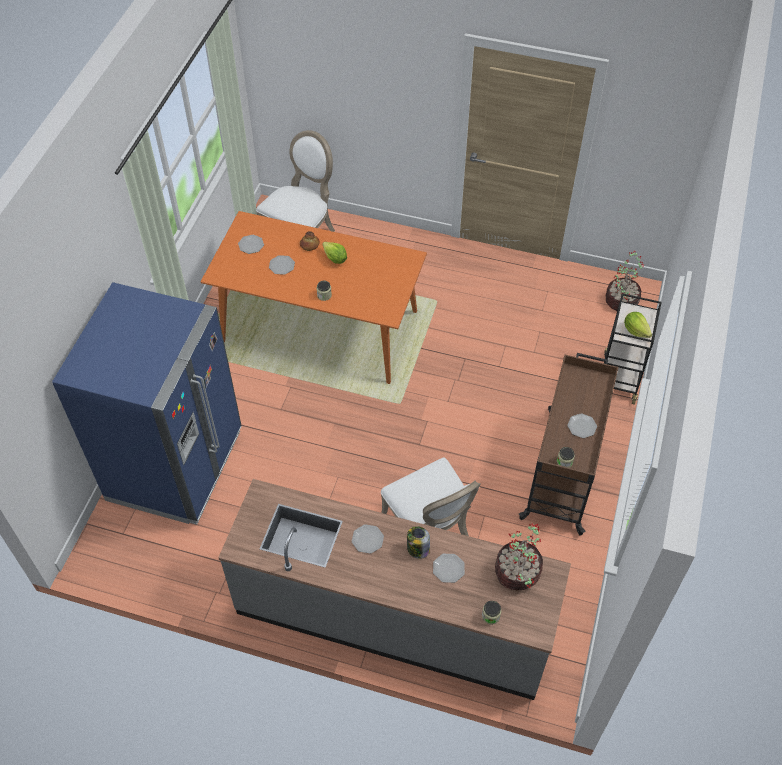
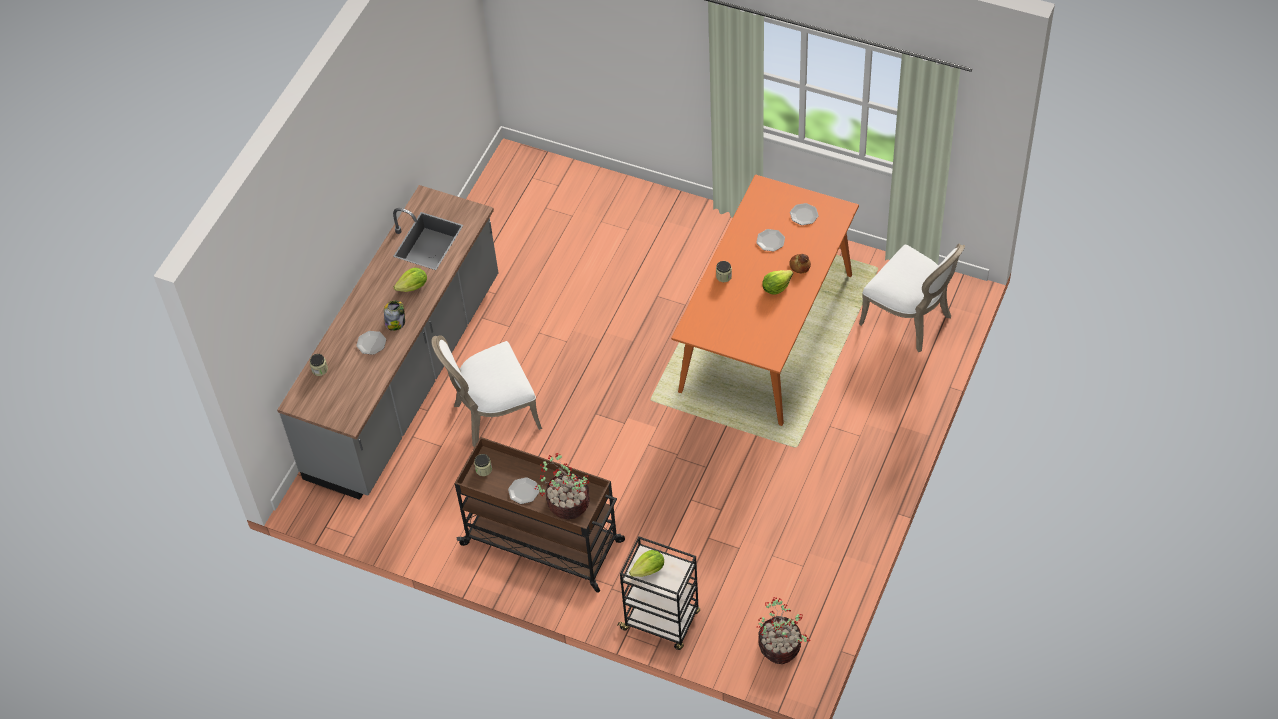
camera: 100 degrees right, 0 degrees up
blue fridge [52,282,242,525] -> none
plate [352,524,384,554] -> lettuce [394,268,427,292]
potted plant [495,524,543,590] -> potted plant moved to [535,453,590,520]

